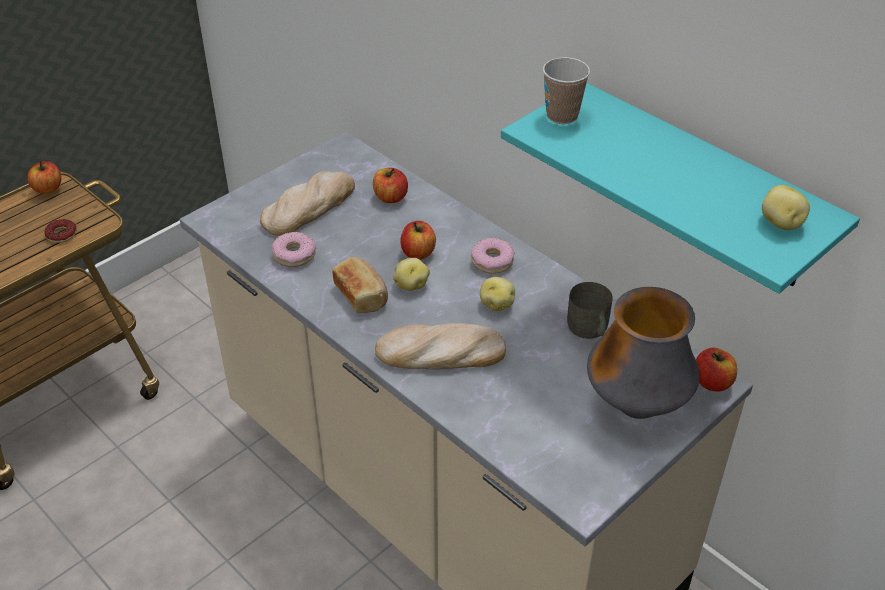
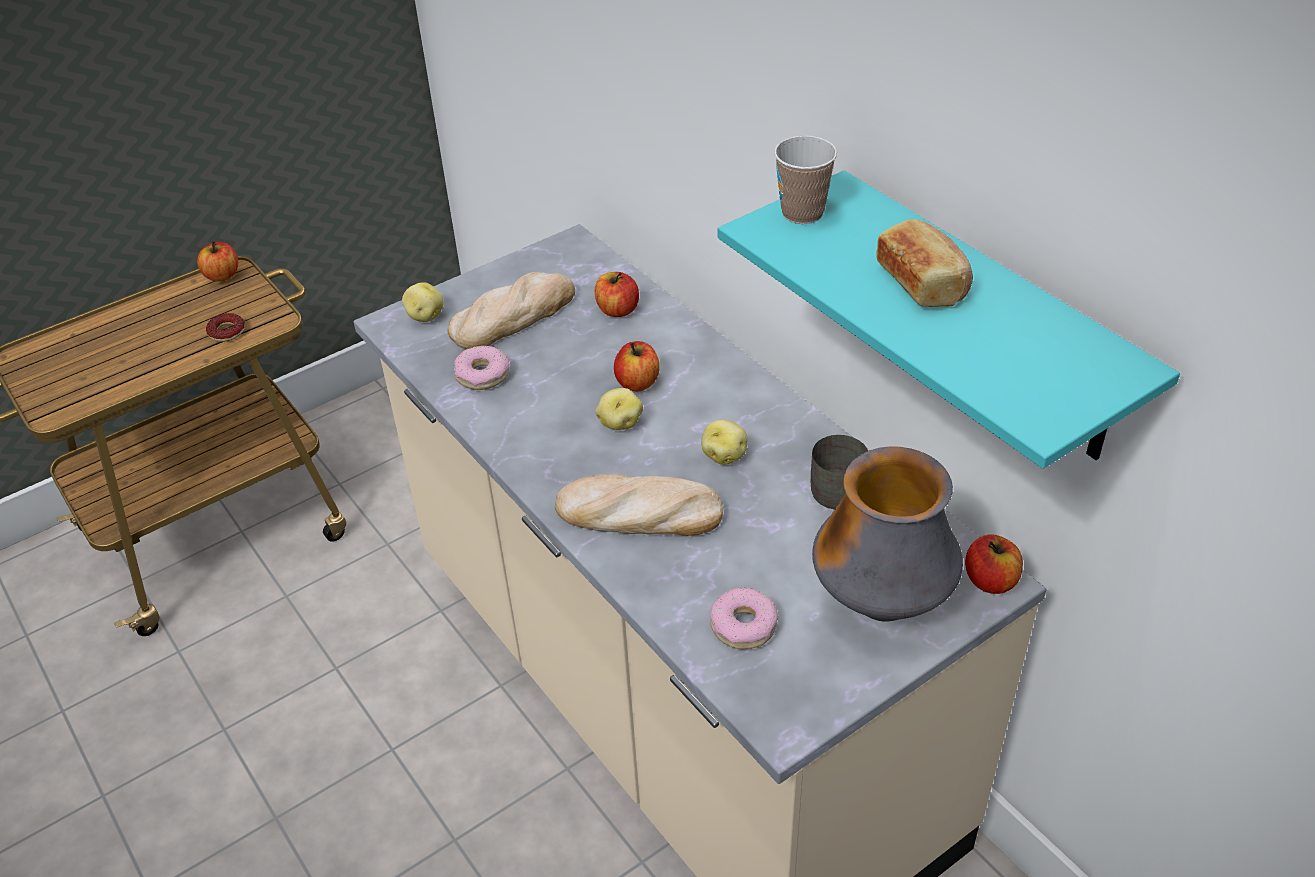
camera: 10 degrees right, 0 degrees up
bread [332,257,388,313] -> bread moved to [876,219,973,307]
donut [471,238,515,274] -> donut moved to [710,587,778,649]
potato [762,185,810,230] -> potato moved to [402,282,444,322]

